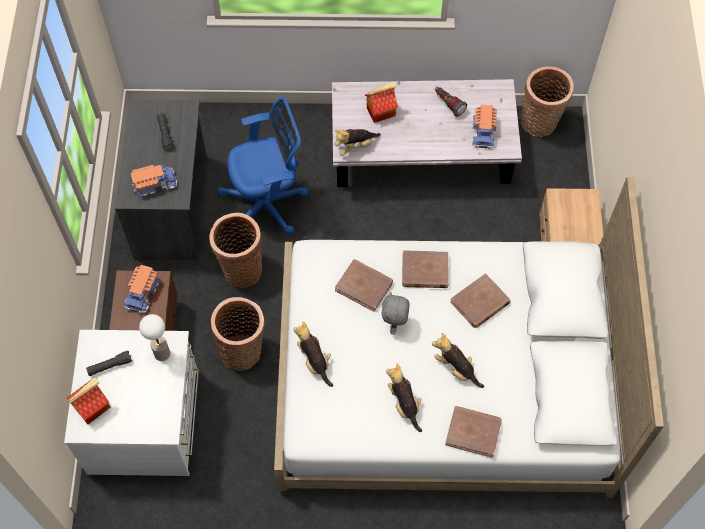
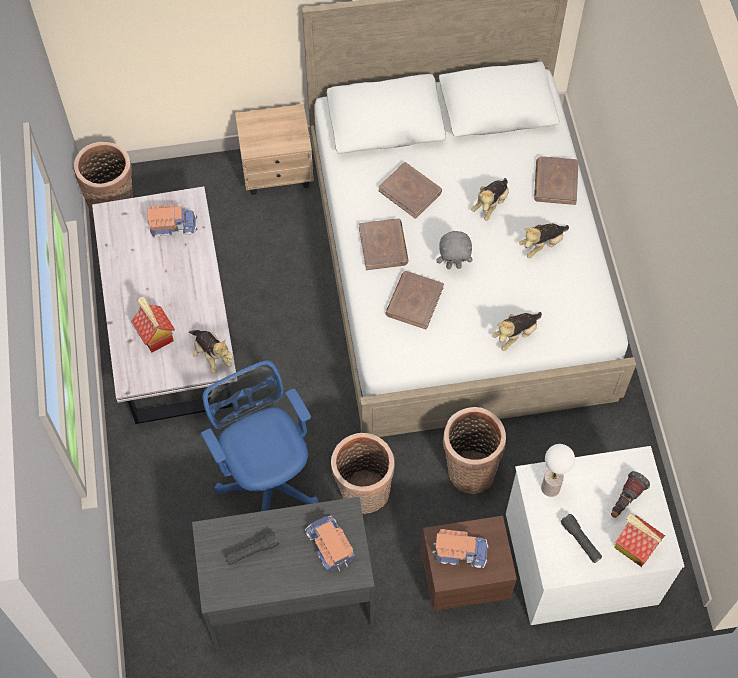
camera: 100 degrees left, 0 degrees up
flashlight [435,87,467,117] -> flashlight moved to [611,471,650,518]

